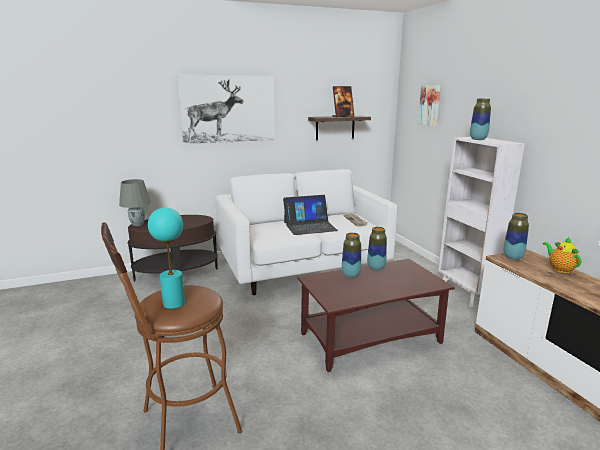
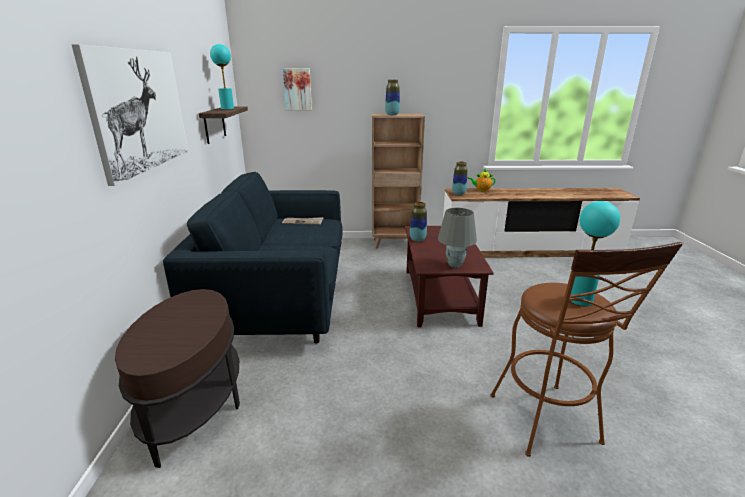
camera: 70 degrees left, 5 degrees up
grey table lamp [119,179,151,226] -> grey table lamp moved to [438,208,477,268]
white sofa [215,169,398,295] -> blue sofa [163,172,343,344]
laptop [283,195,338,235] -> none
picture frame [332,86,354,117] -> turquoise table lamp [210,44,234,110]
vase [342,233,361,278] -> none
white bookcase [438,137,525,307] -> brown bookcase [372,114,425,249]

